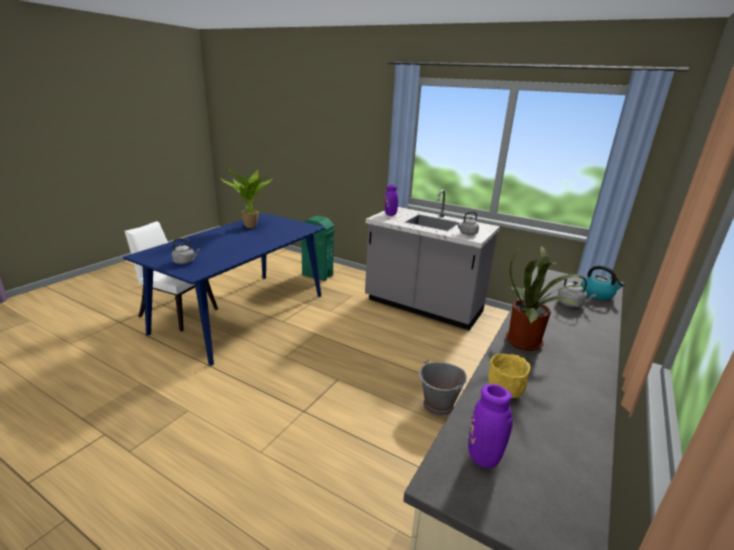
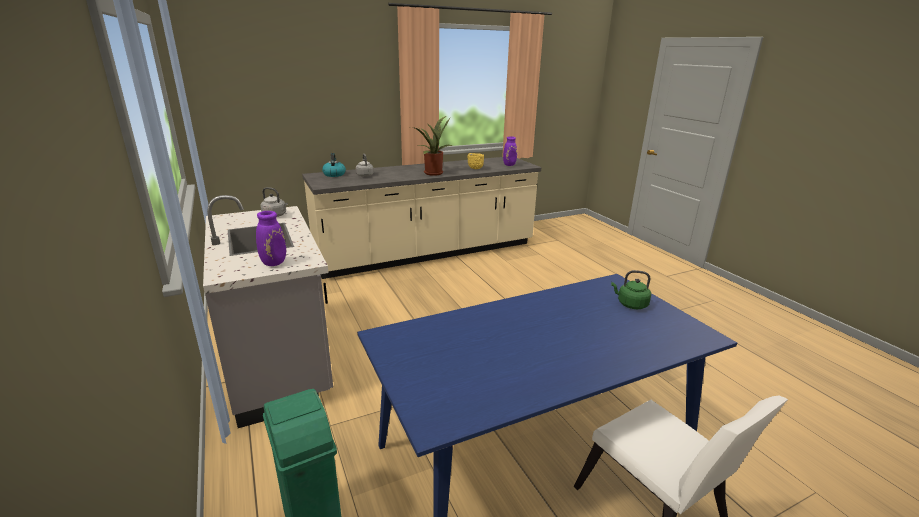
camera: 145 degrees left, 0 degrees up
grey kettle [172,238,200,264] -> green kettle [611,270,651,309]
potted plant [221,168,273,228] -> none
grey bucket [419,360,467,416] -> none

